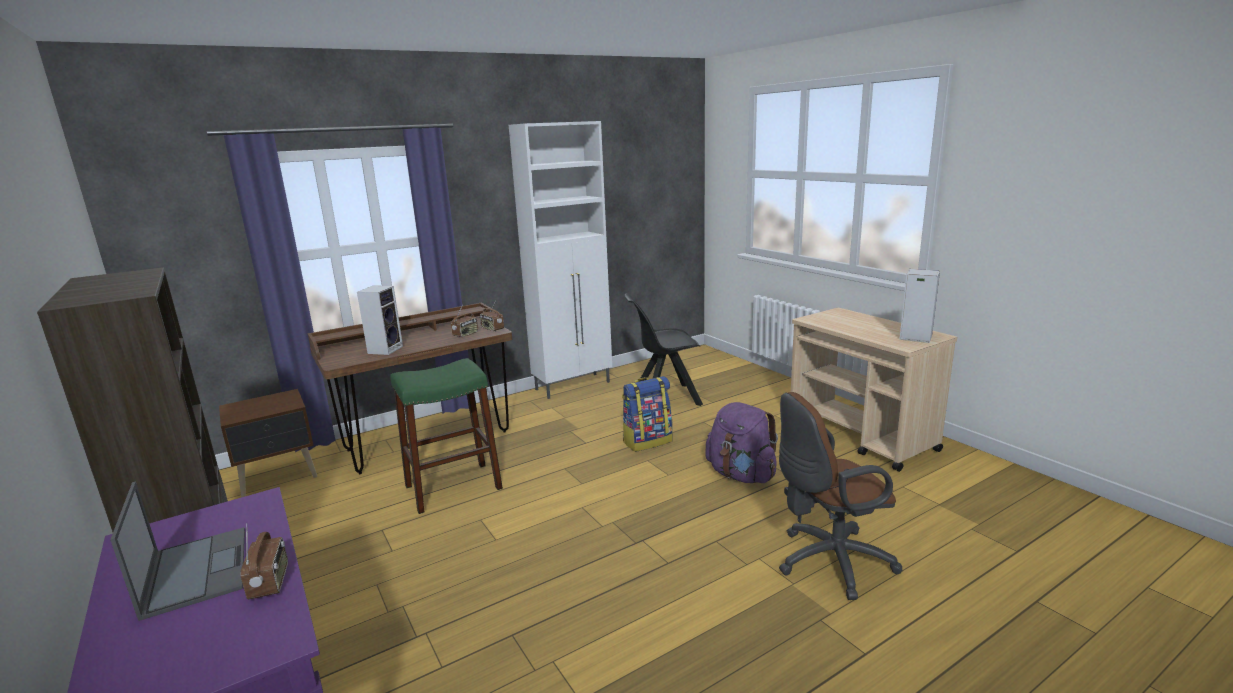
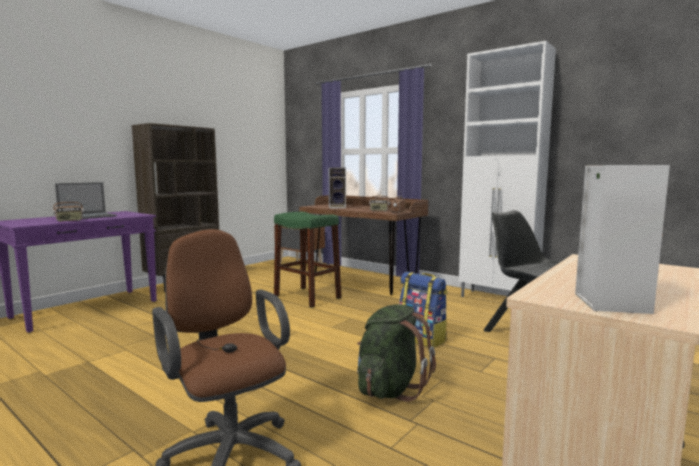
camera: 70 degrees right, 10 degrees down
purple backpack [705,402,778,483] -> green backpack [357,305,436,402]

